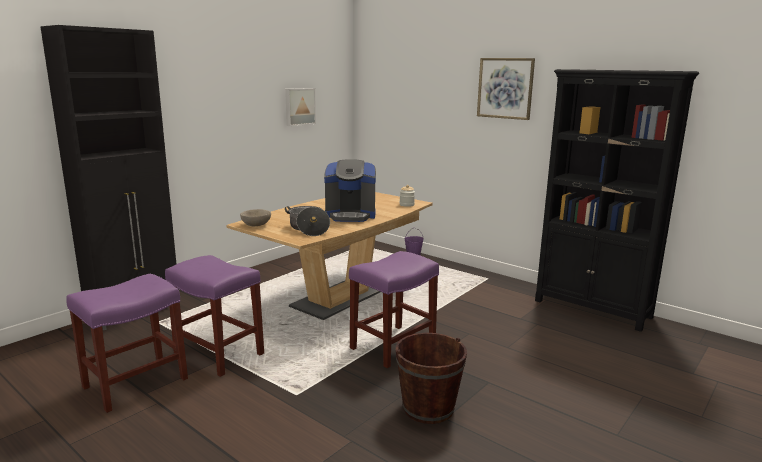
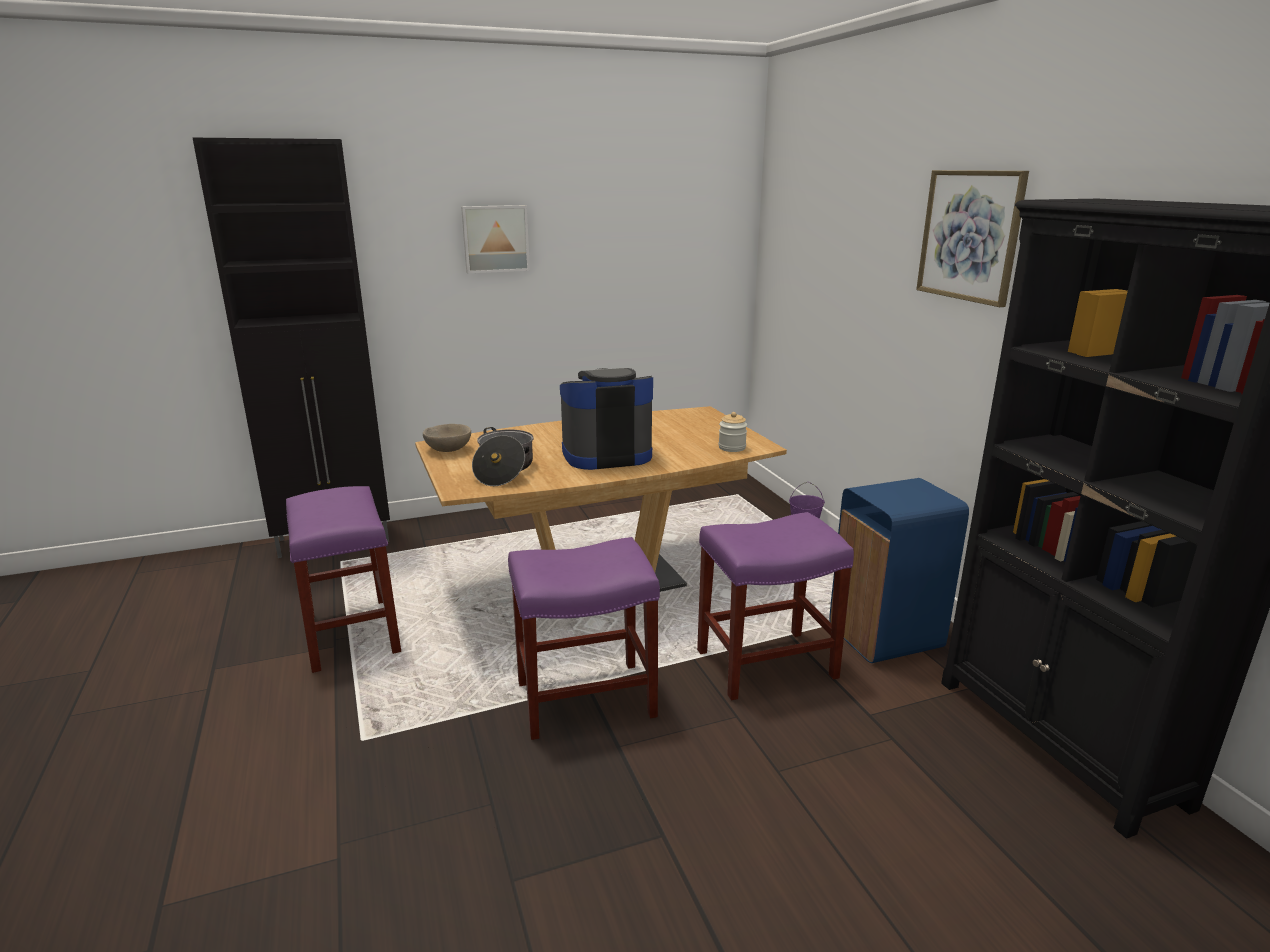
camera: 30 degrees right, 5 degrees up
purple stool [66,274,188,413] -> purple stool moved to [697,512,854,700]
picture [285,88,316,126] -> picture moved to [461,205,530,273]
coffee machine [324,159,376,222] -> coffee machine turned 135 degrees clockwise [560,368,653,470]
brown bucket [396,333,467,424] -> none
none -> blue trash can [829,478,969,663]

